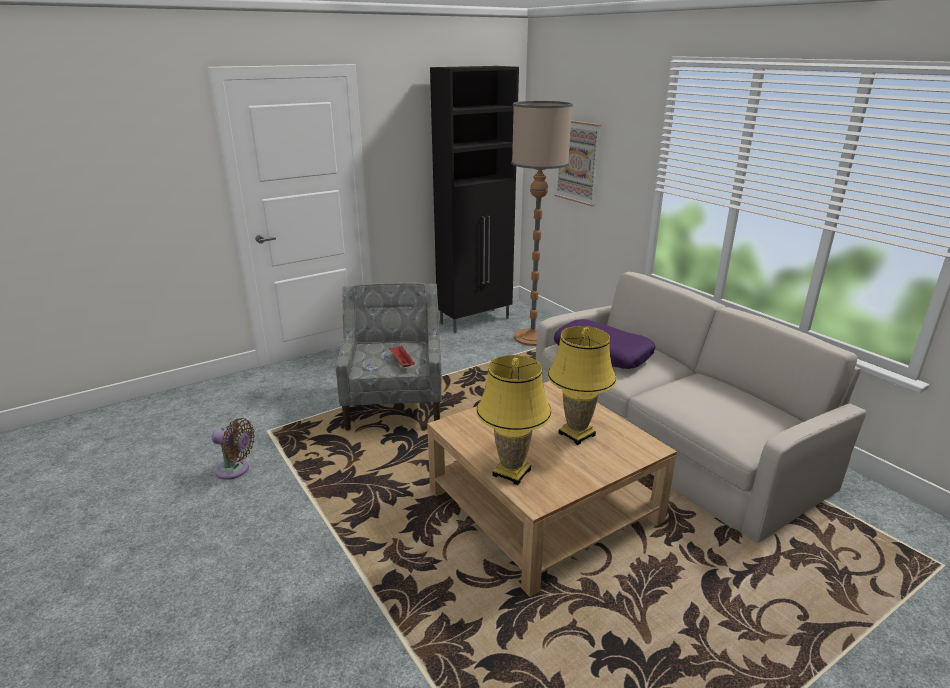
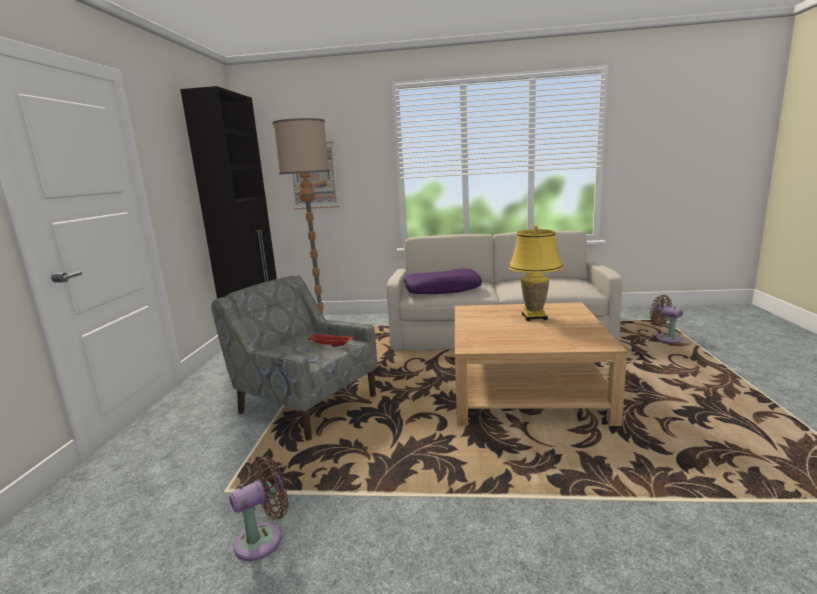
camera: 50 degrees left, 10 degrees down
yellow table lamp [476,355,552,485] -> none
none -> brown fan [650,295,683,342]

